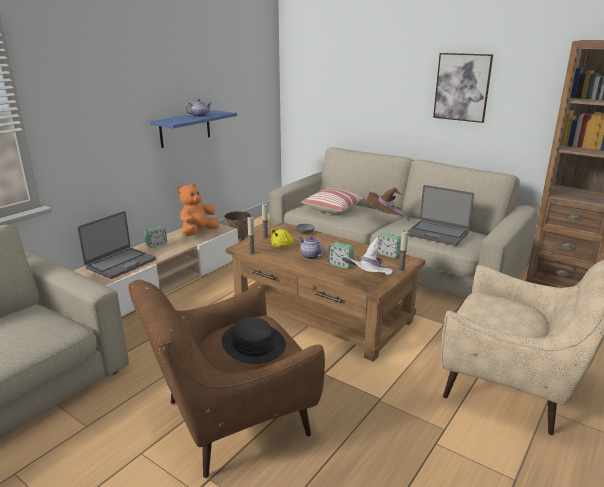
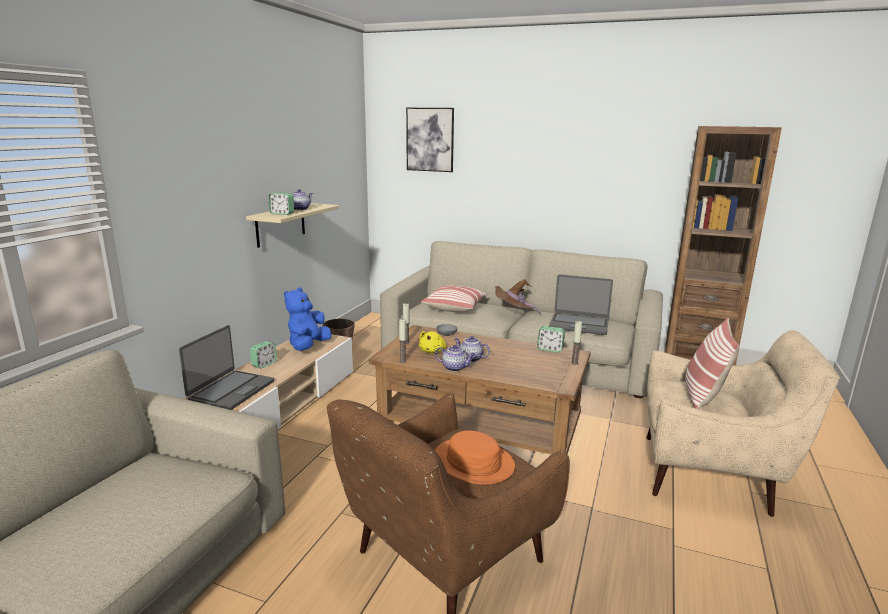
camera: 15 degrees left, 5 degrees down
blue shelf [150,110,237,148] -> beige shelf [246,203,339,248]
orange plush toy [177,183,219,236] -> blue plush toy [284,288,331,351]
black hat [222,317,286,364] -> orange hat [435,431,515,485]
alarm clock [328,242,354,269] -> alarm clock moved to [268,192,294,215]
white hat [342,237,393,275] -> none
picture [433,53,493,123] -> picture moved to [406,108,454,172]
none -> teapot [435,345,475,371]
none -> pillow [685,318,739,409]

